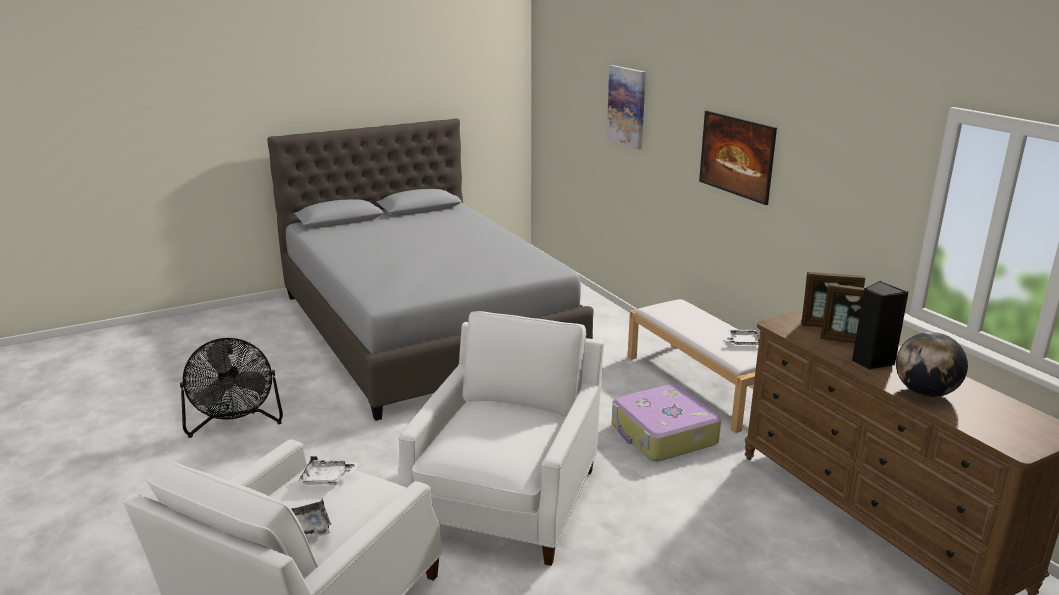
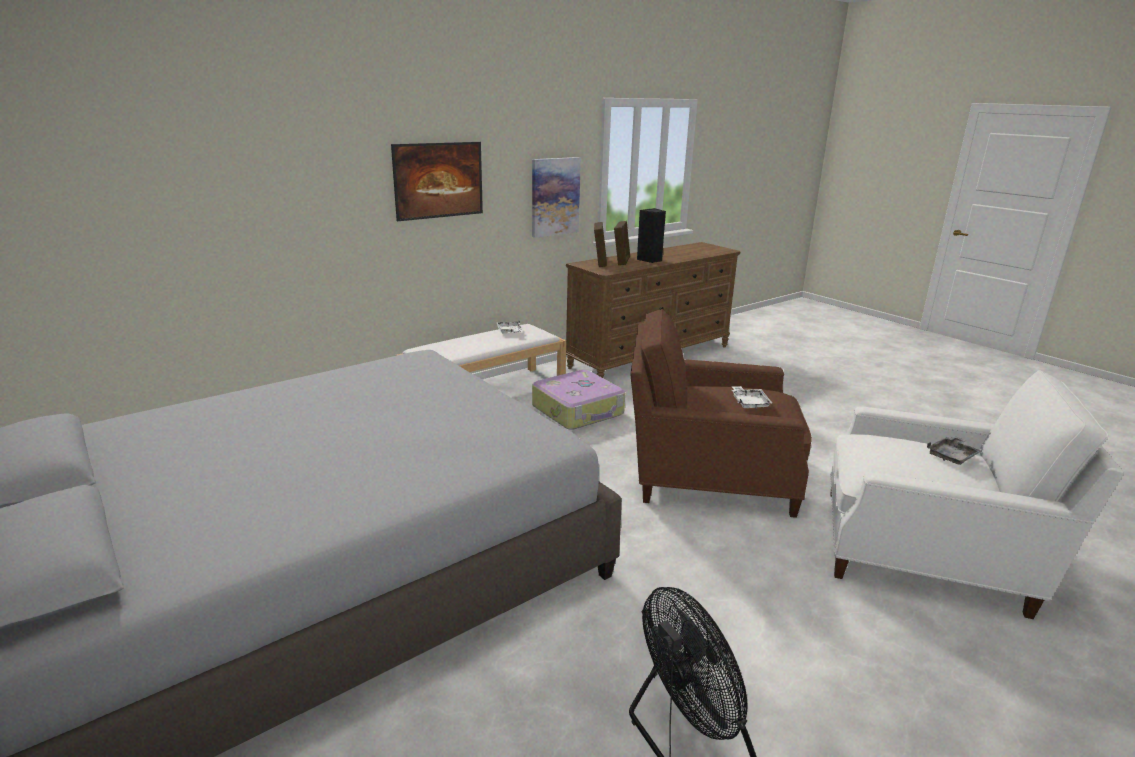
camera: 100 degrees left, 0 degrees up
white tray [298,456,358,485] -> white tray moved to [732,386,772,409]
white armchair [397,311,604,566] -> brown armchair [630,309,812,518]
picture [607,65,646,150] -> picture moved to [532,157,581,238]
globe [896,332,968,397] -> none

